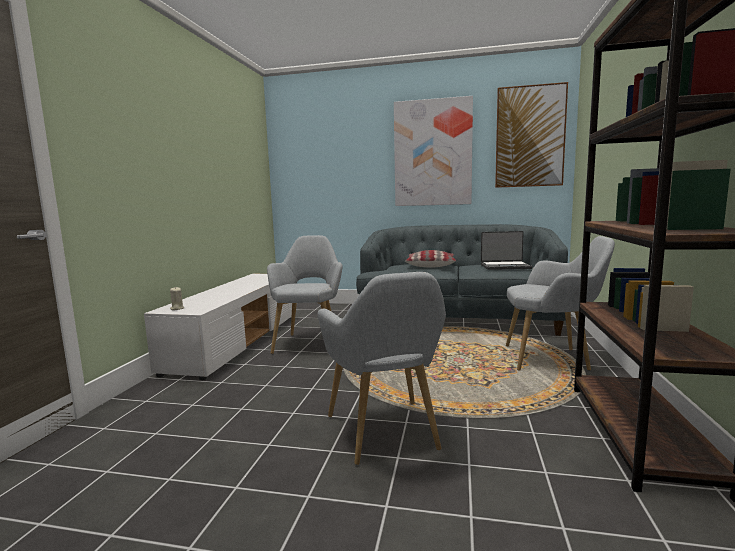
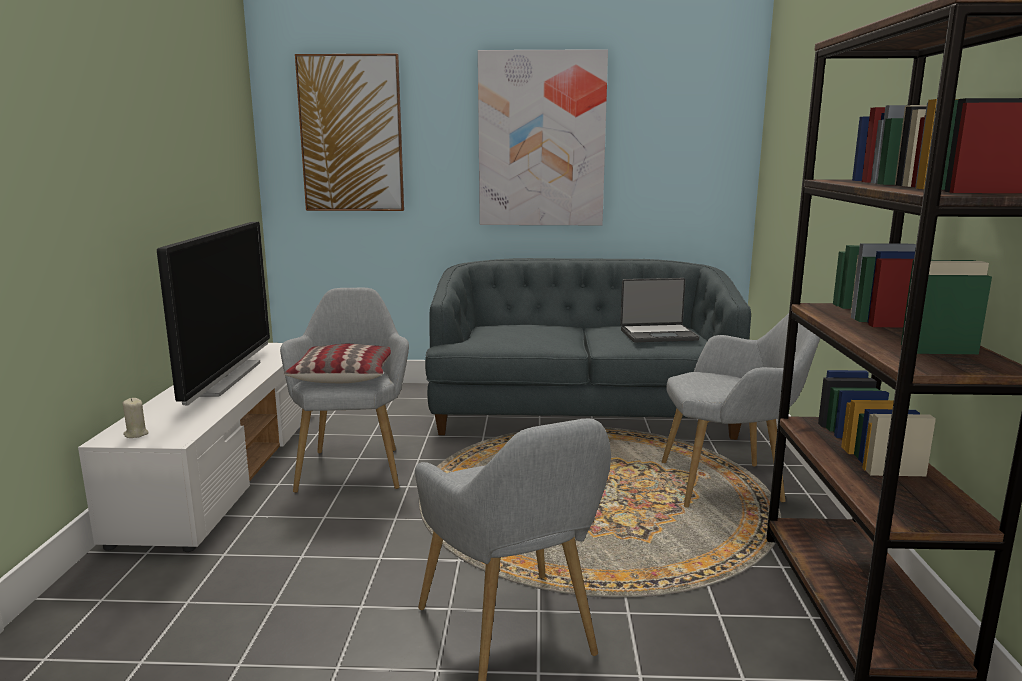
camera: 10 degrees left, 5 degrees up
pillow [405,250,456,267] -> pillow moved to [284,344,391,383]
picture [495,82,568,188] -> picture moved to [295,54,404,211]
none -> television [157,222,270,405]

